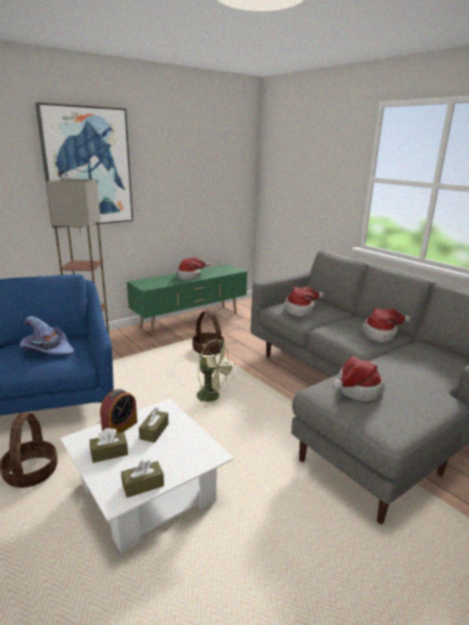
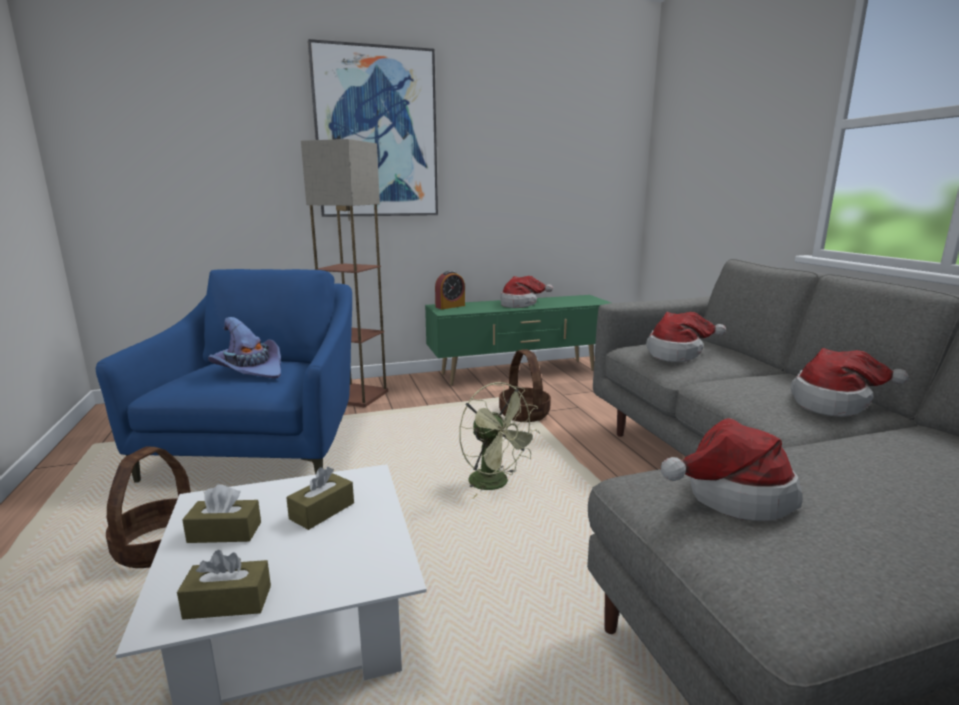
camera: 20 degrees right, 5 degrees down
alarm clock [100,389,137,434] -> alarm clock moved to [435,271,465,309]

